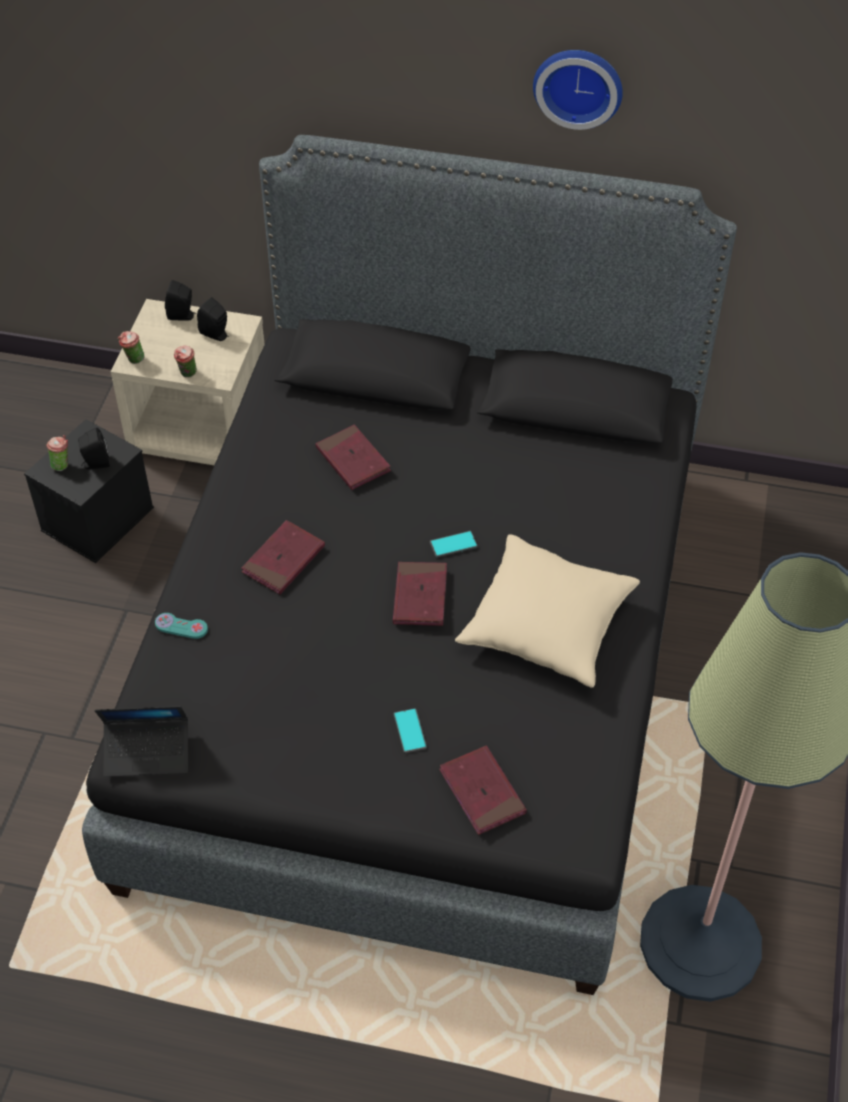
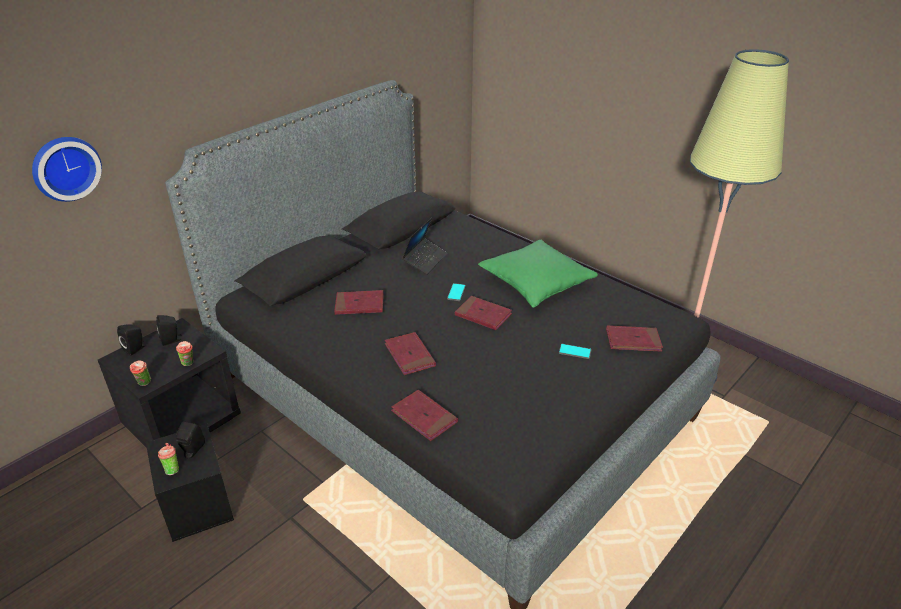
camera: 60 degrees left, 15 degrees down
laptop [95,706,188,777] -> laptop moved to [402,217,447,275]
beige nightstand [111,299,265,465] -> black nightstand [98,318,241,448]
turquoise game controller [155,613,208,639] -> red book [391,390,458,441]
beige pillow [455,534,640,688] -> green pillow [478,240,598,308]
wall clock [533,50,623,130] -> wall clock moved to [32,137,102,202]

